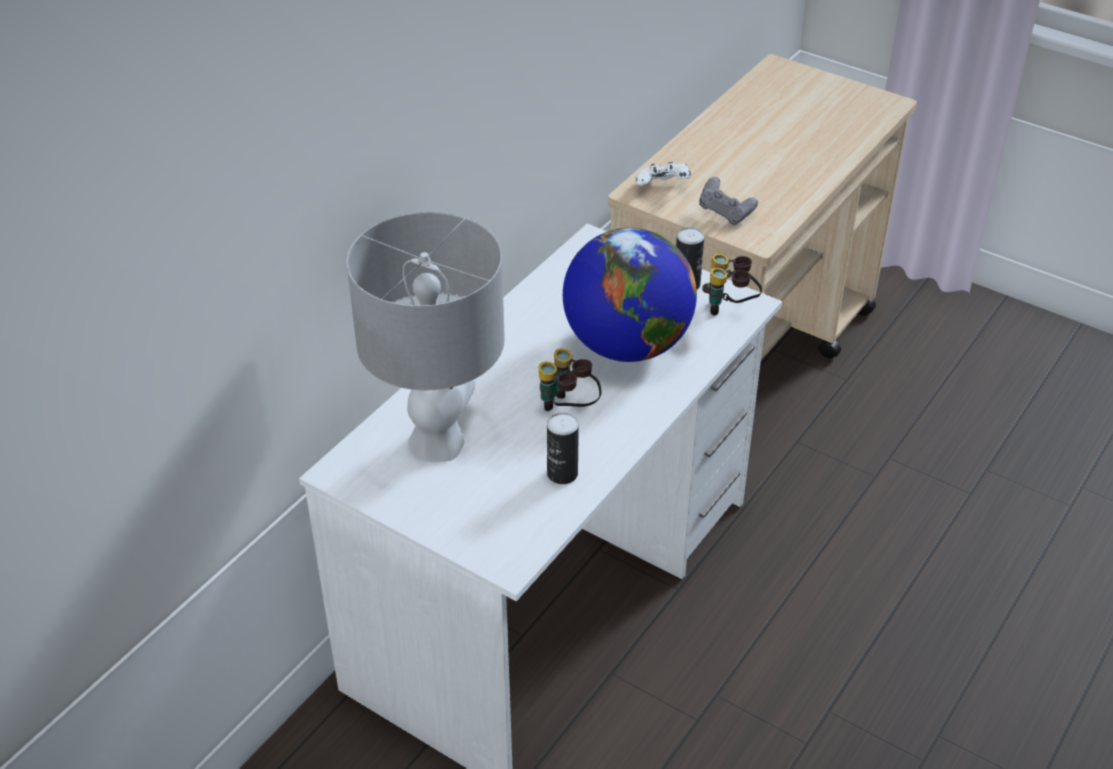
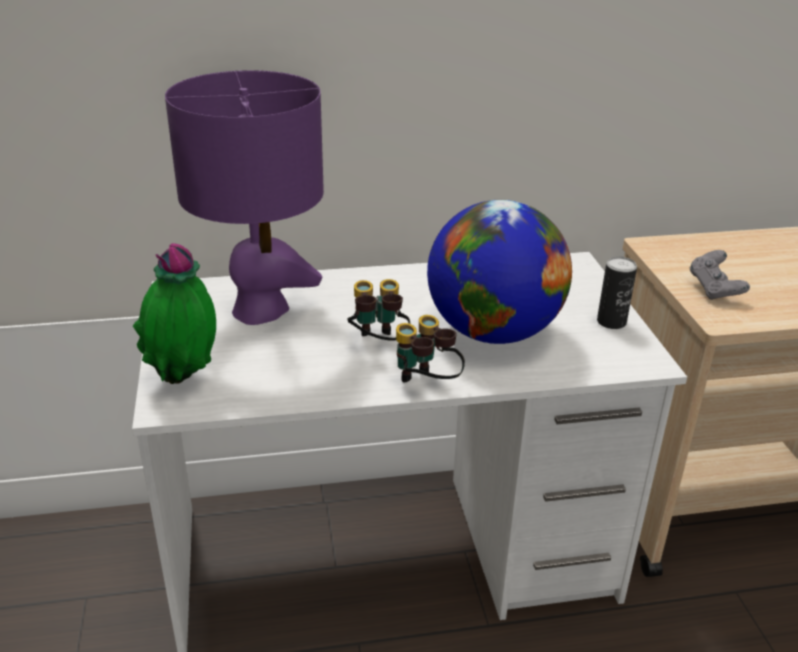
camera: 45 degrees right, 10 degrees down
grey table lamp [346,212,505,462] -> purple table lamp [165,70,324,325]
can [547,413,579,484] -> none
white game controller [635,161,691,186] -> none
binoculars [702,254,762,316] -> binoculars moved to [396,315,465,383]
none -> potted plant [133,243,216,384]

